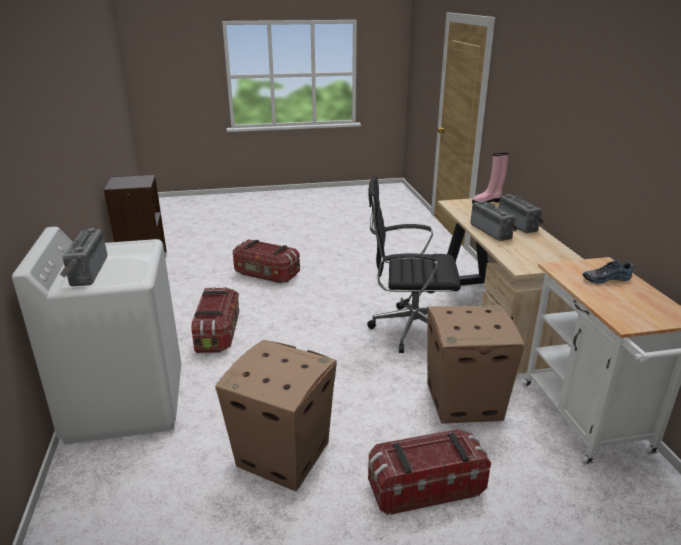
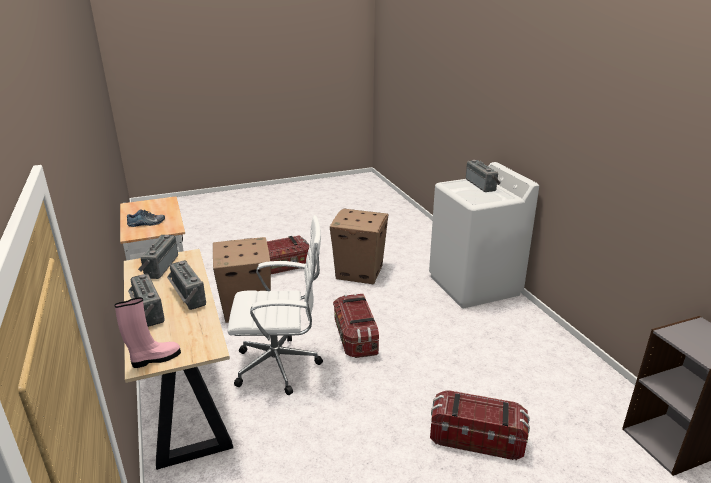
camera: 170 degrees right, 0 degrees up
storage box [191,287,239,353] -> storage box moved to [333,294,379,358]
black office chair [367,175,461,353] -> white office chair [228,215,323,395]
none -> radio [138,235,178,279]

